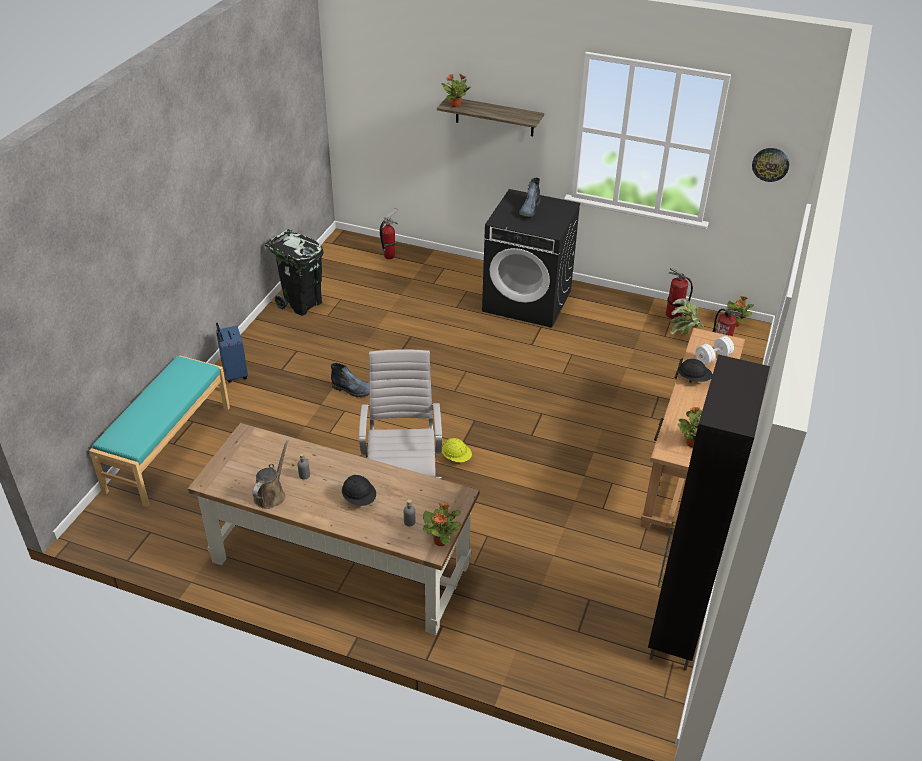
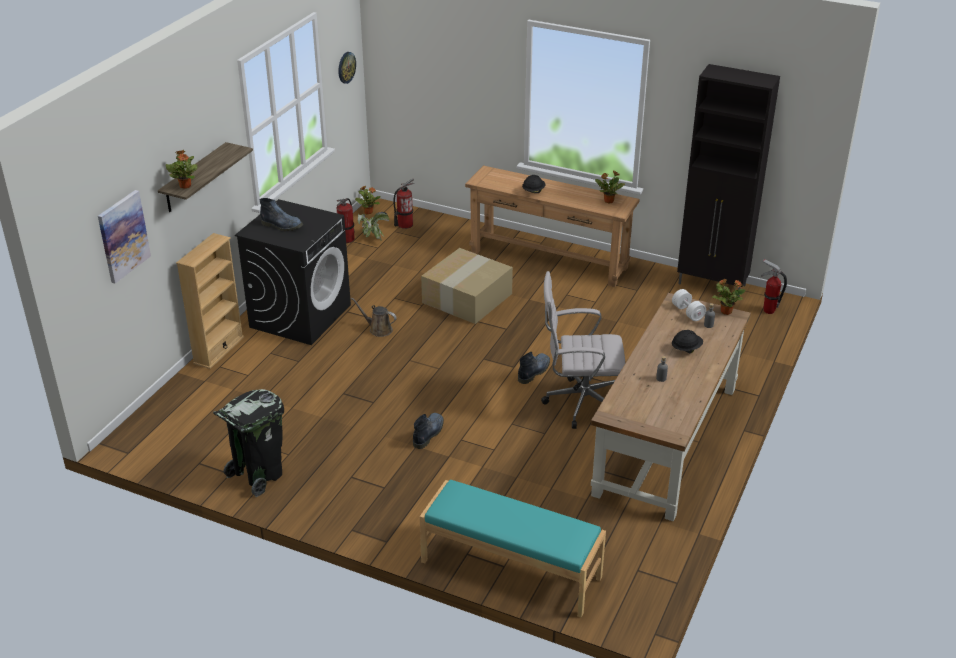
camera: 85 degrees left, 5 degrees down
blue suitcase [216,323,248,383] -> none
brown watering can [252,440,289,509] -> brown watering can moved to [351,298,397,337]
fire extinguisher [380,208,398,259] -> fire extinguisher moved to [761,259,787,314]
yellow hard hat [442,438,472,462] -> boot [518,352,550,384]
white dumbbell [695,336,734,365] -> white dumbbell moved to [672,289,706,321]
none -> picture [98,190,151,284]
none -> beige bookcase [176,233,244,369]
none -> cardboard box [421,248,513,324]

